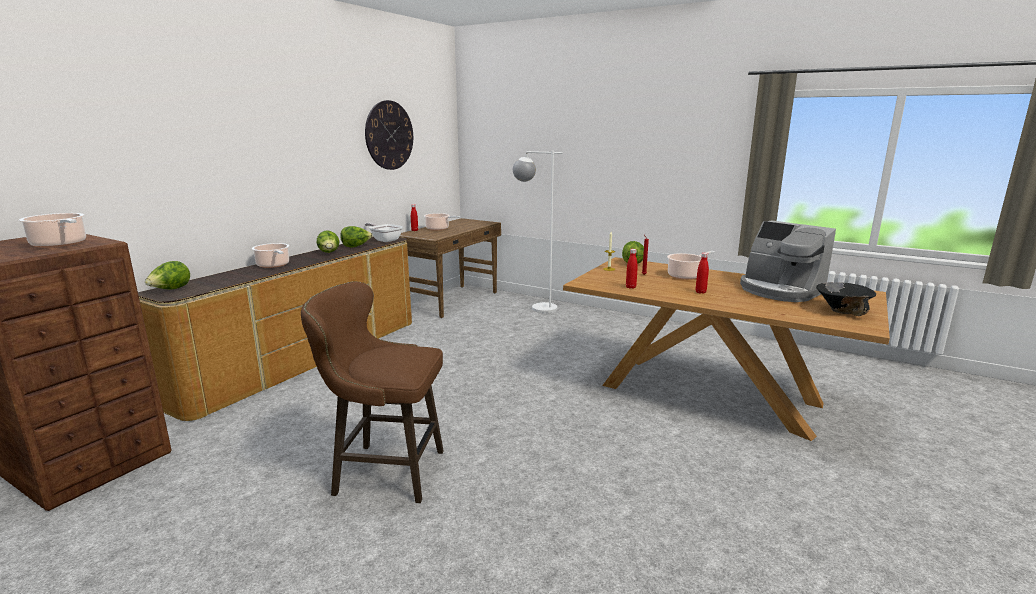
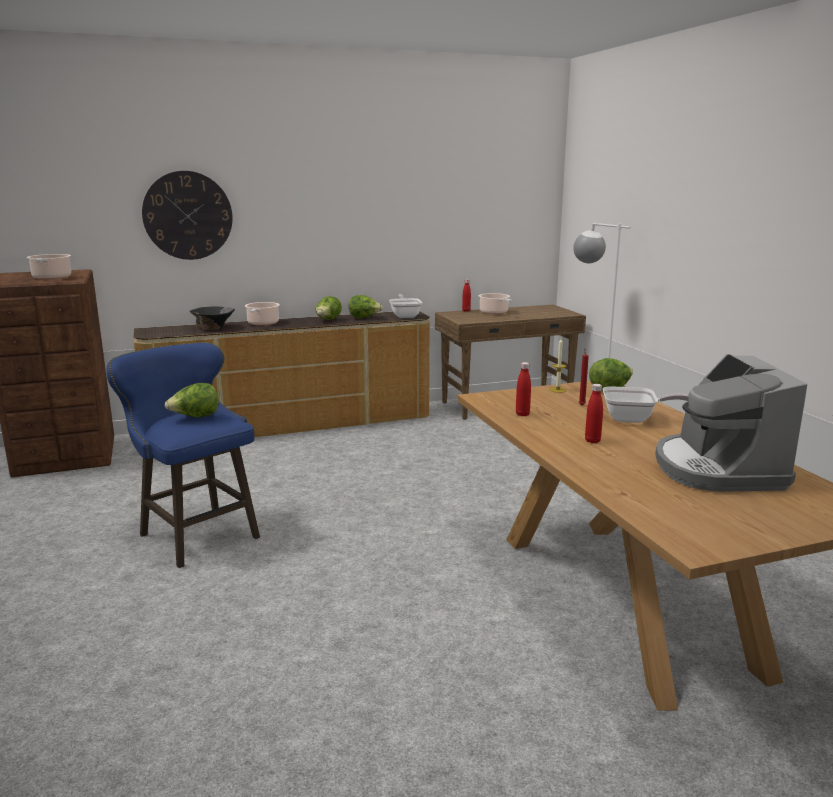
camera: 40 degrees right, 0 degrees up
lettuce [145,261,190,289] -> lettuce moved to [165,383,219,417]
brown stool [301,281,444,503] -> blue stool [106,342,260,568]
wall clock [365,100,413,170] -> wall clock moved to [142,171,233,260]
cooking pot [667,251,715,280] -> frying pan [603,386,689,423]
black bowl [816,282,876,316] -> black bowl moved to [190,307,235,330]

